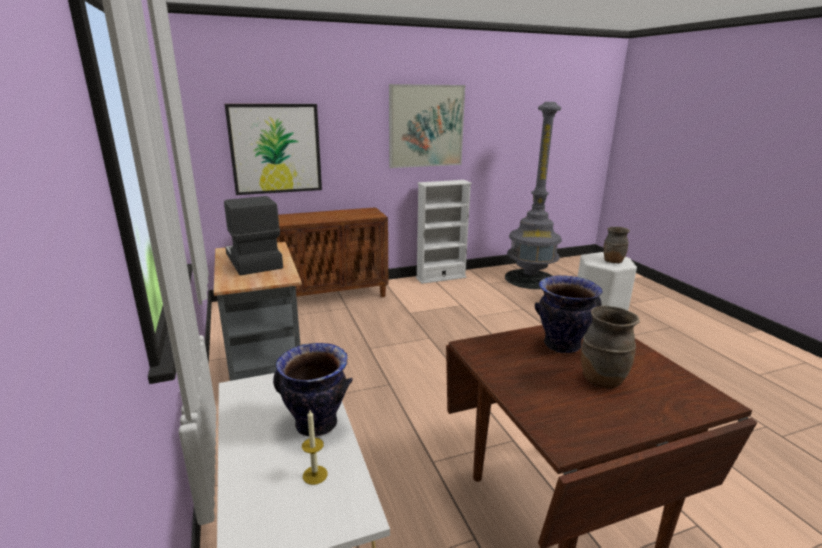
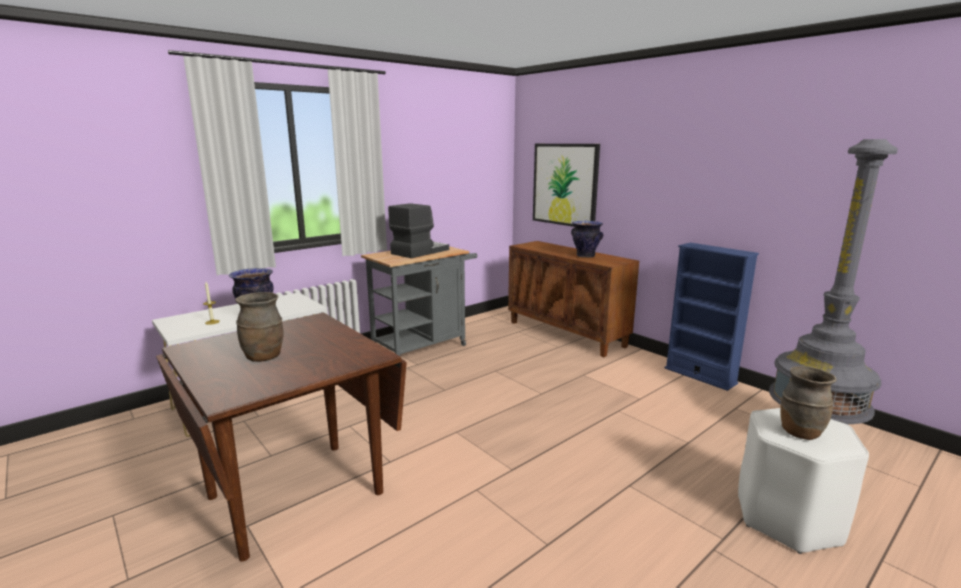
camera: 70 degrees right, 5 degrees down
picture [389,84,465,168] -> none
white bookcase [416,180,472,284] -> blue bookcase [665,243,759,391]
vase [535,275,603,353] -> vase moved to [571,221,603,258]

